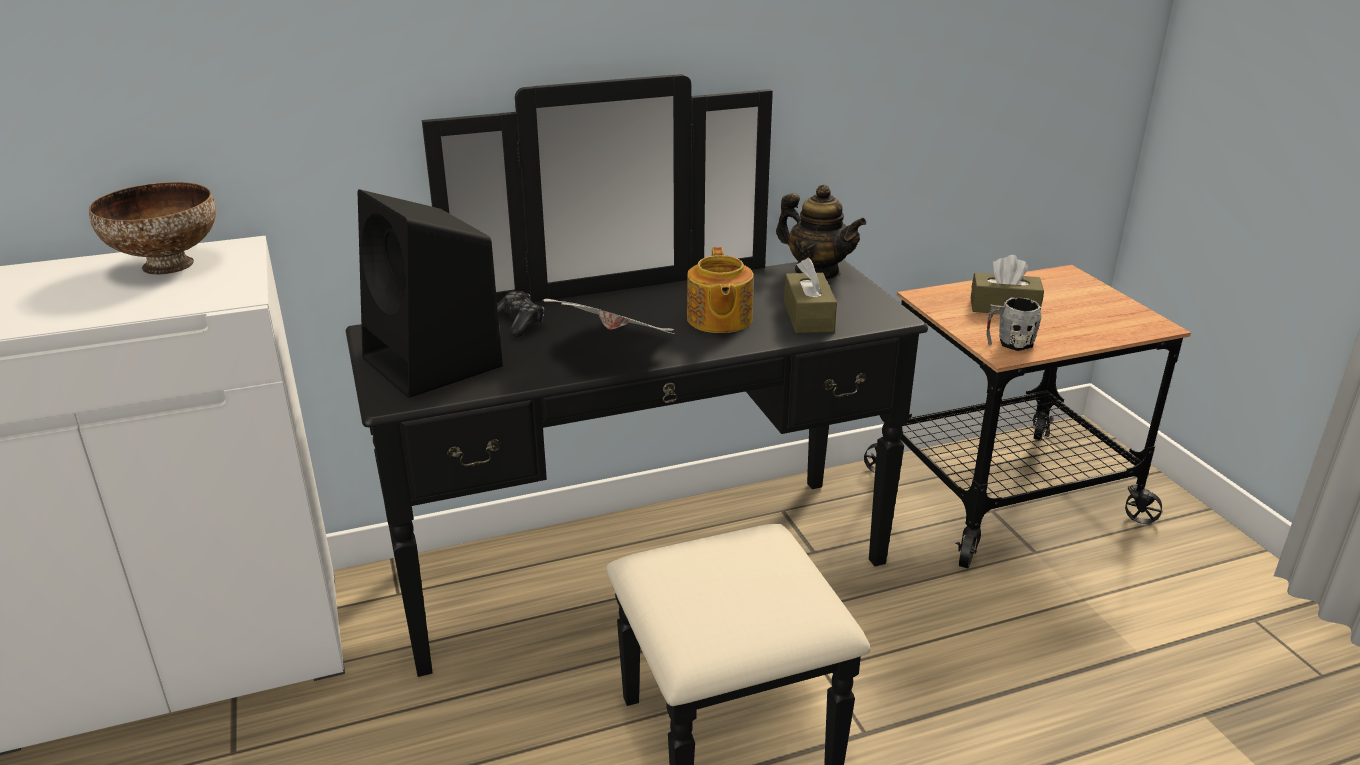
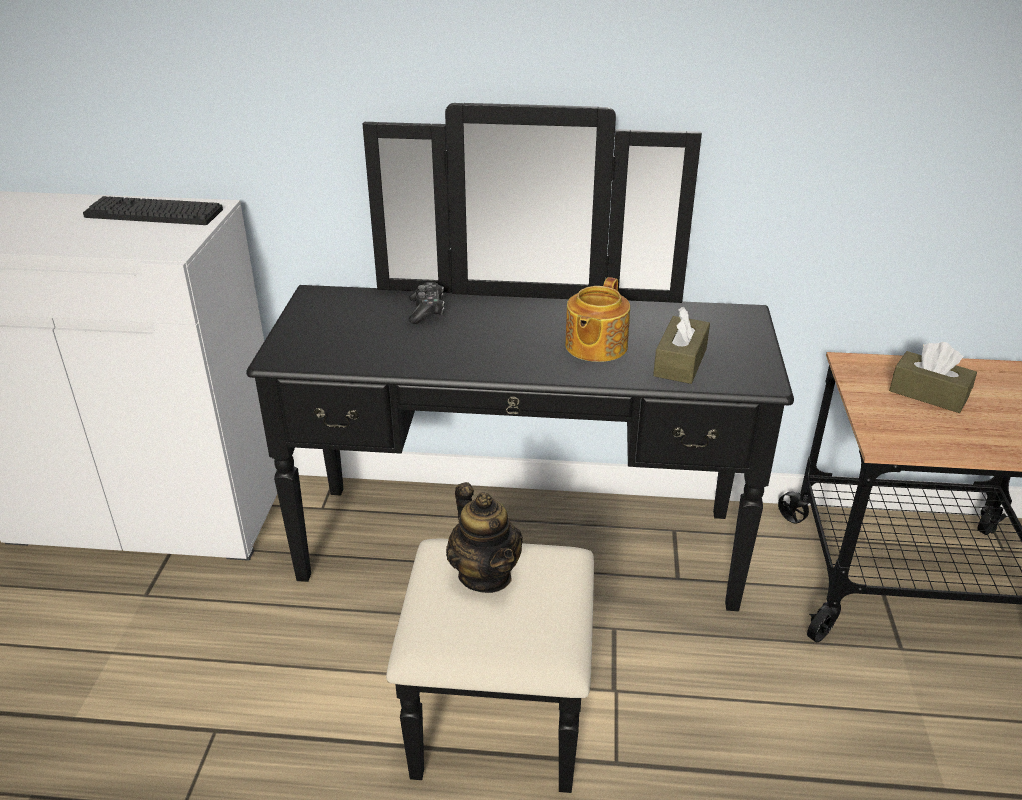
camera: 25 degrees right, 5 degrees up
bowl [89,182,216,275] -> keyboard [83,196,223,225]
black speaker [358,189,503,398] -> none
newspaper [543,299,675,334] -> none
teapot [776,185,866,279] -> teapot moved to [446,482,523,593]
grey mug [987,298,1041,351] -> none

